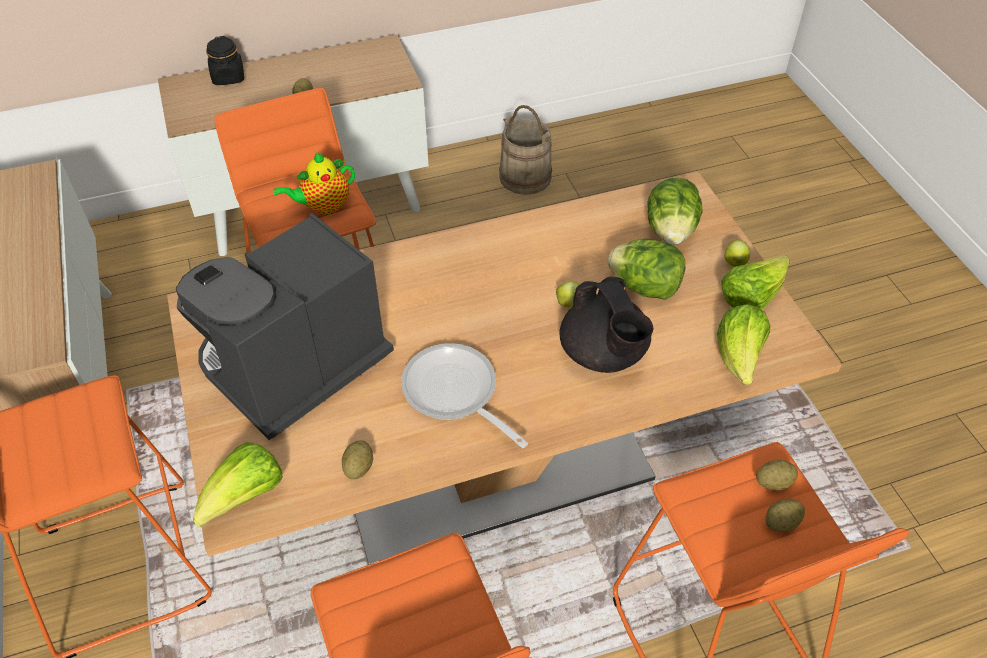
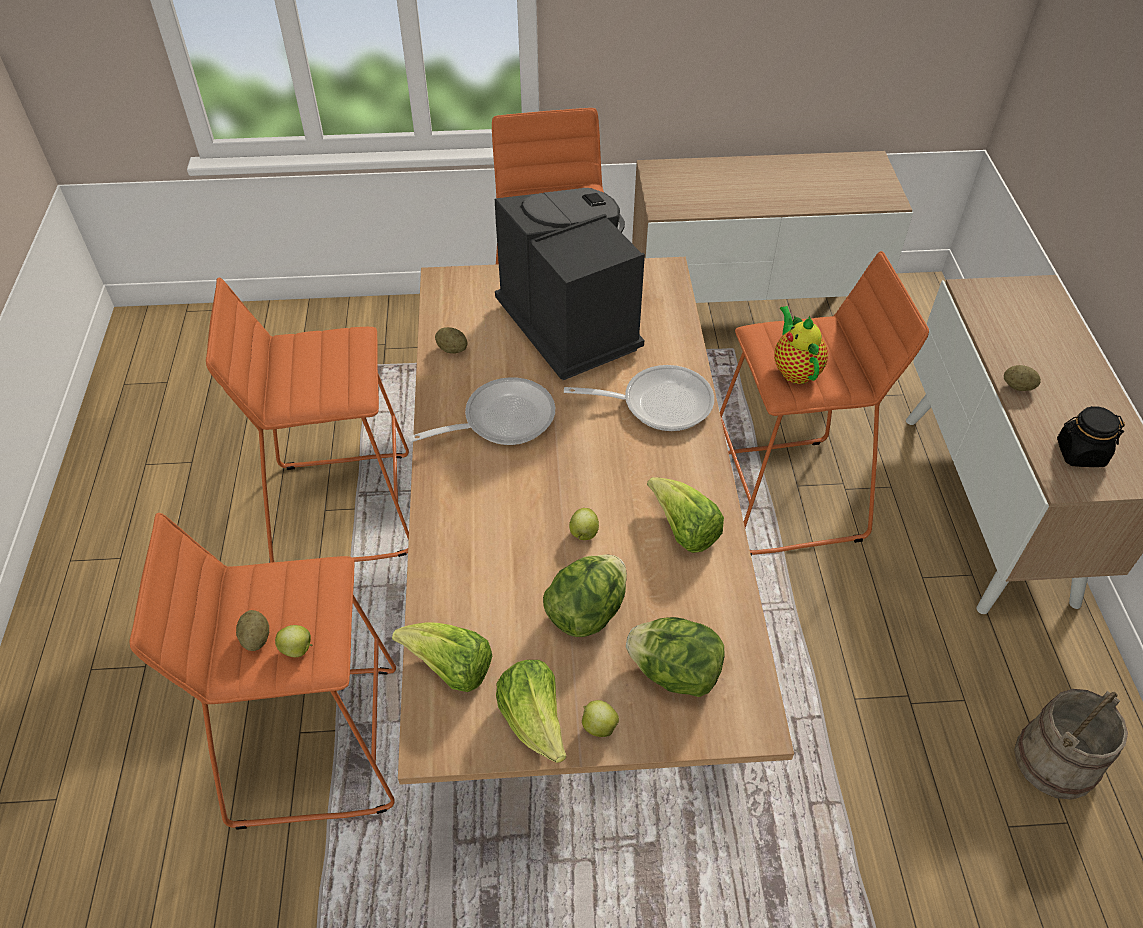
camera: 105 degrees right, 0 degrees up
lettuce [193,442,283,527] -> lettuce moved to [647,477,724,553]
black jar [206,36,244,85] -> black jar moved to [1057,406,1125,467]
black teapot [560,277,653,373] -> none
potato [756,460,798,491] -> apple [275,625,312,657]
none -> frying pan [564,365,714,431]

